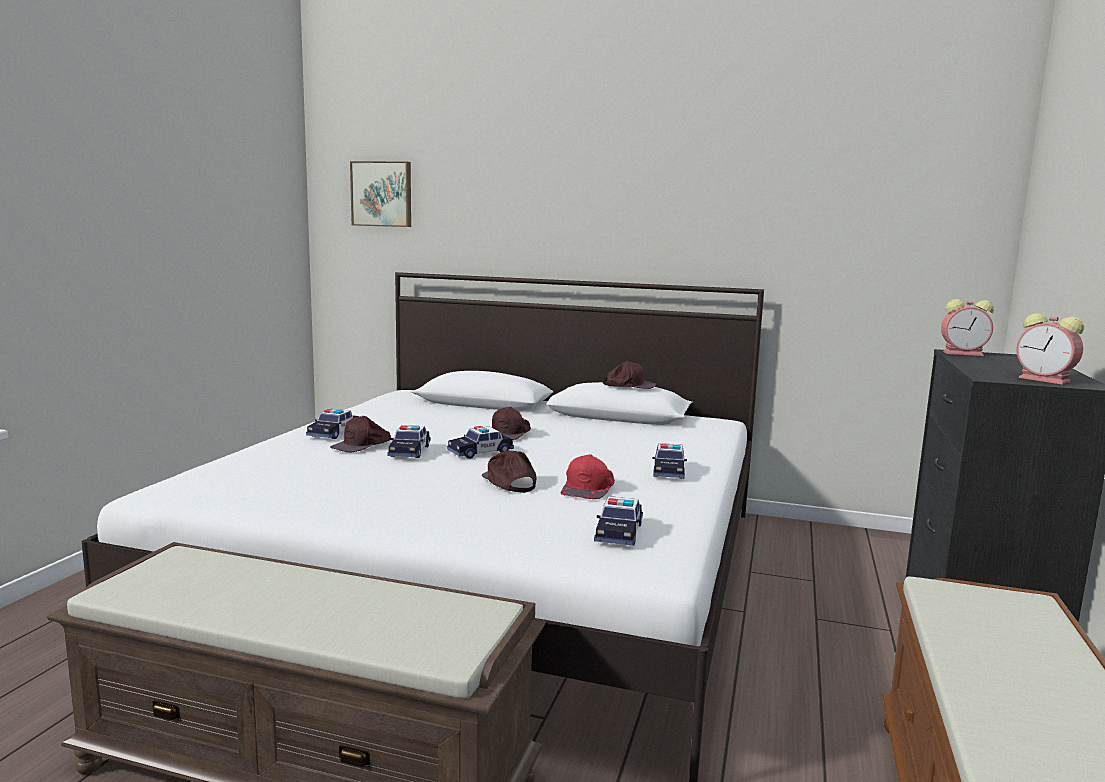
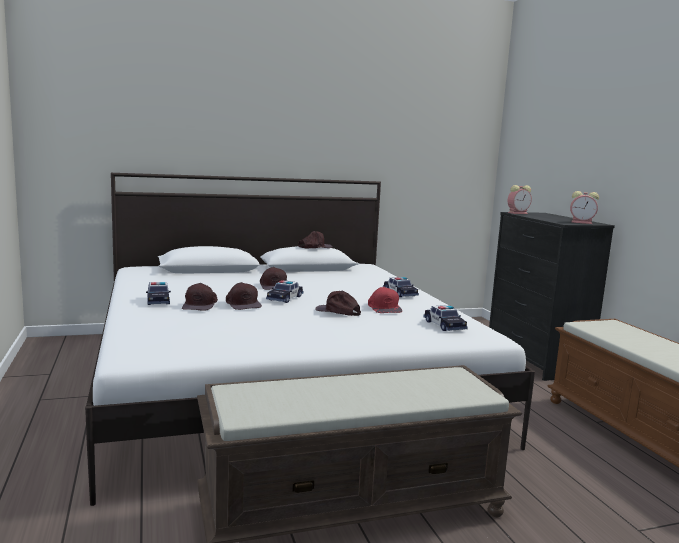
camera: 35 degrees left, 0 degrees up
picture [350,161,411,227] -> none
toy car [387,425,431,458] -> brown cap [226,282,262,310]

